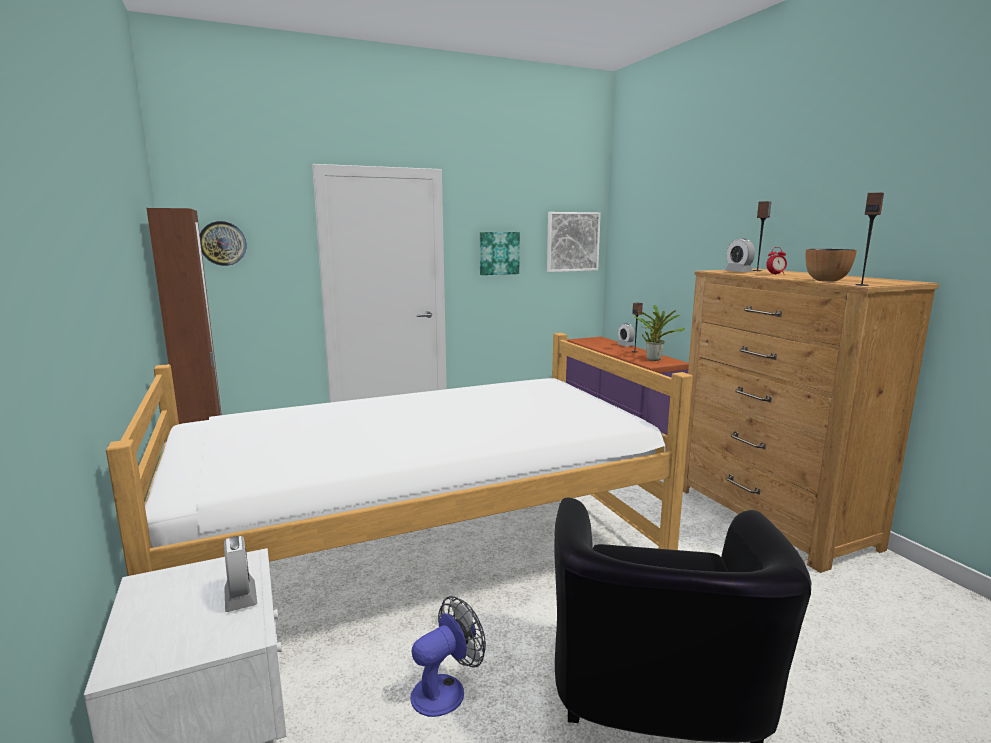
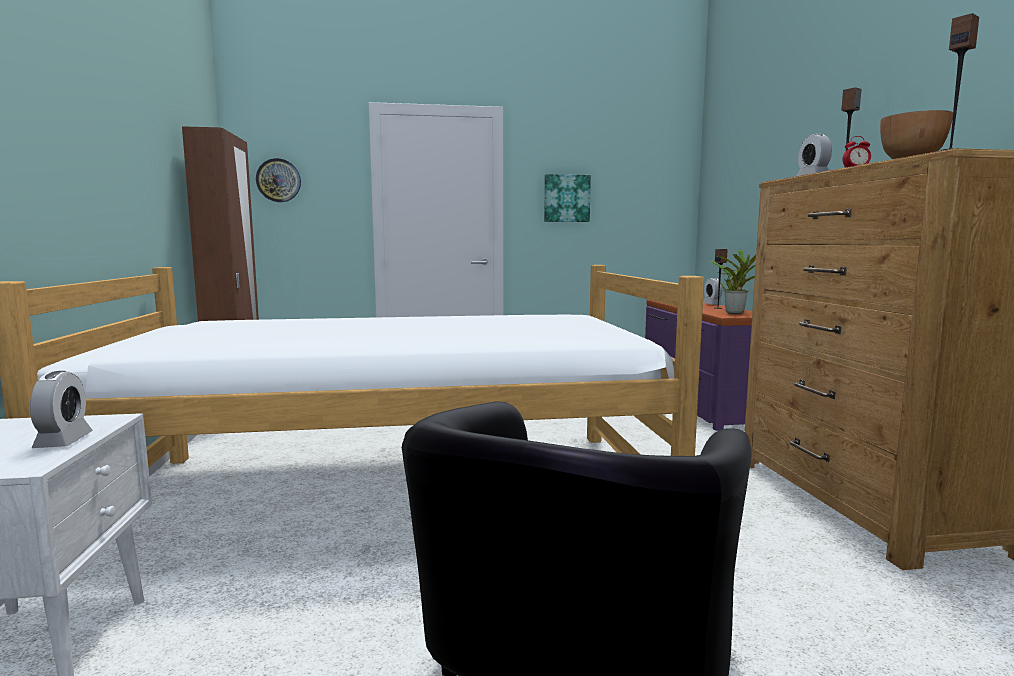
camera: 15 degrees right, 5 degrees down
fan [410,596,486,717] -> none
picture [547,212,601,272] -> none

